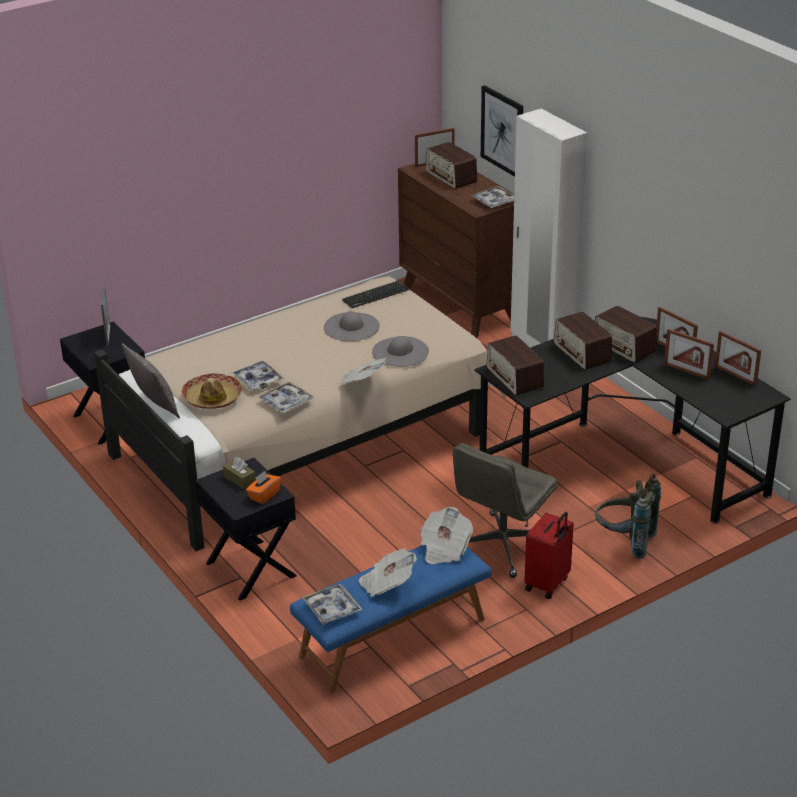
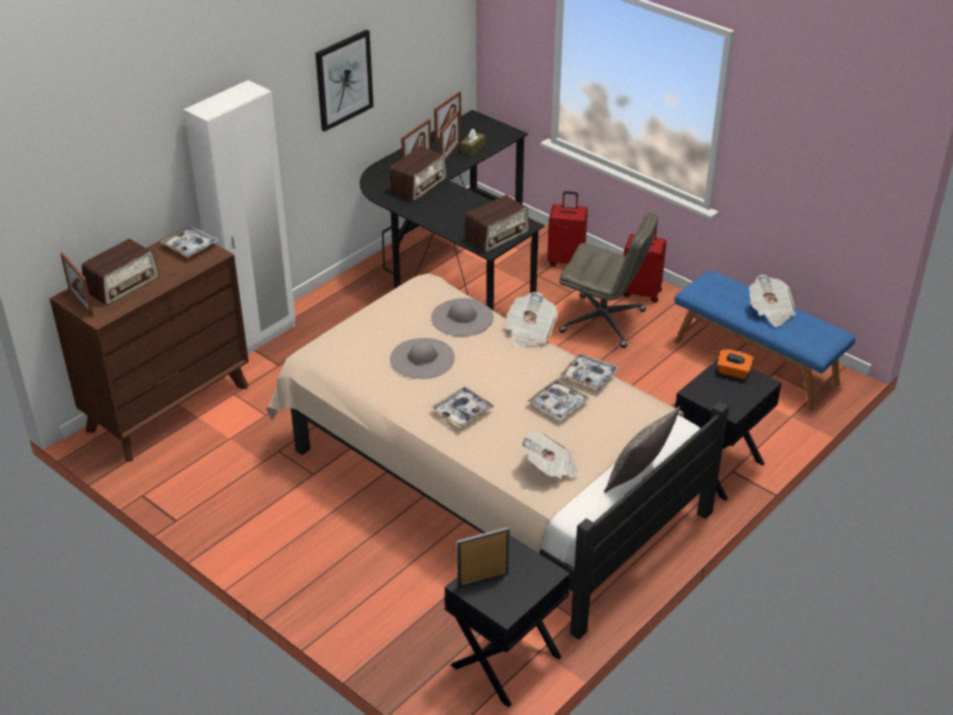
camera: 105 degrees left, 5 degrees up
hat [182,373,242,409] -> none
brown tissue box [223,457,256,489] -> brown tissue box moved to [461,129,485,156]
tray [302,584,363,624] -> tray moved to [431,386,495,428]
keyboard [342,280,409,308] -> none
newspaper [420,507,473,564] -> newspaper moved to [520,431,581,479]
picture [481,85,523,177] -> picture moved to [315,29,374,132]
radio [554,311,612,370] -> none
grey backpack [595,474,661,559] -> red suitcase [547,191,588,267]

